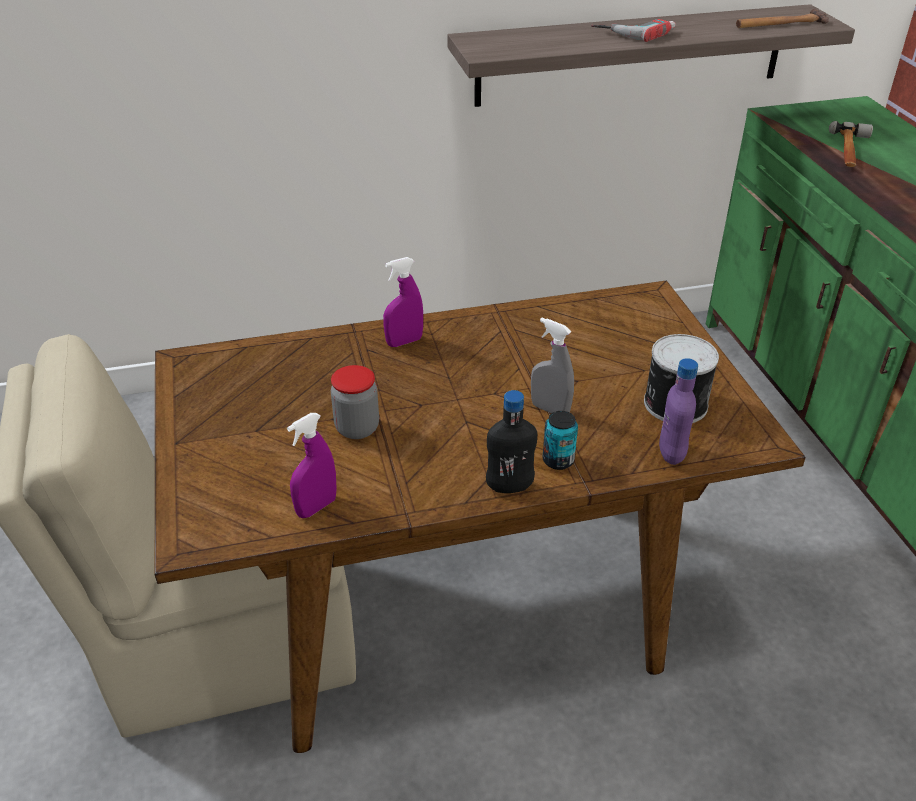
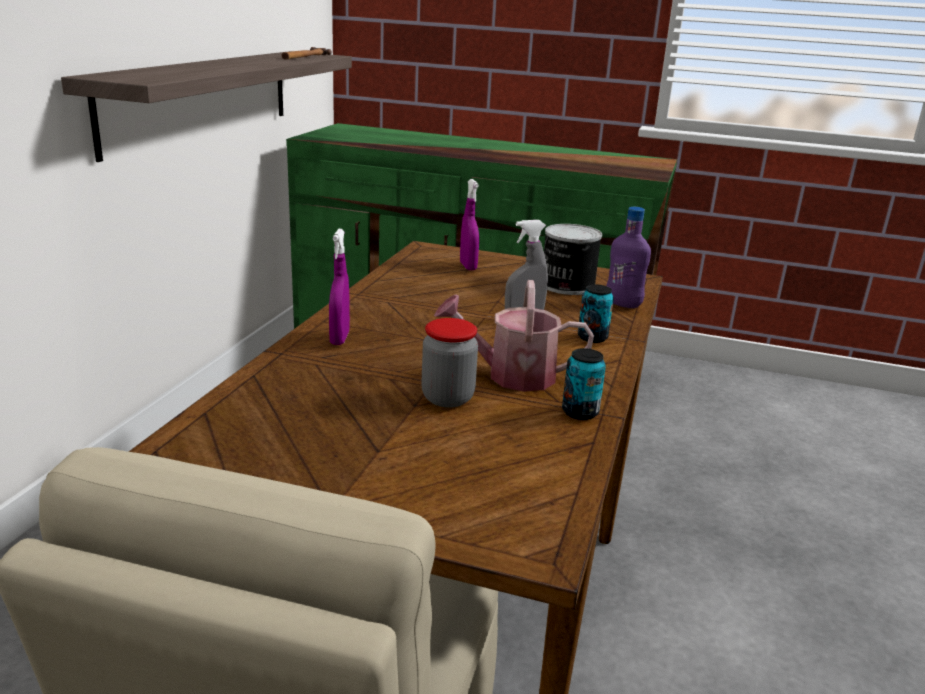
camera: 60 degrees left, 15 degrees down
purple spray bottle [287,413,336,518] -> purple spray bottle moved to [460,179,479,270]
black bottle [486,390,537,493] -> none
power drill [591,19,676,42] -> none
hammer [829,121,873,167] -> none
none -> watering can [434,280,594,392]
none -> can [562,348,606,420]

